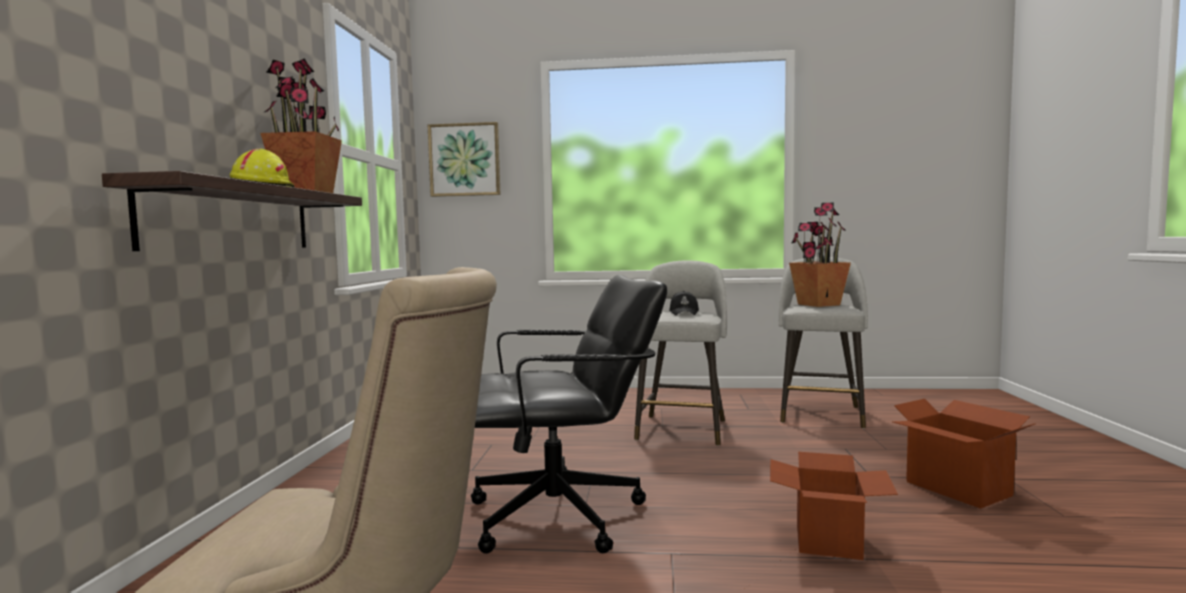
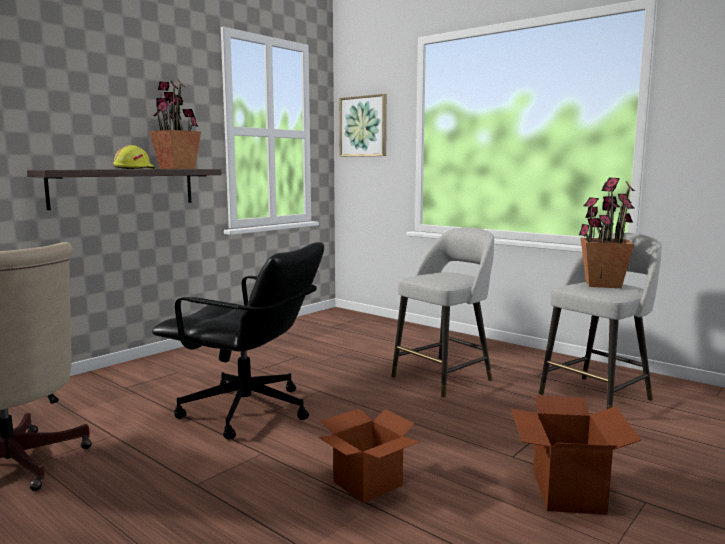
camera: 35 degrees right, 5 degrees up
black cap [669,291,699,315] -> none

